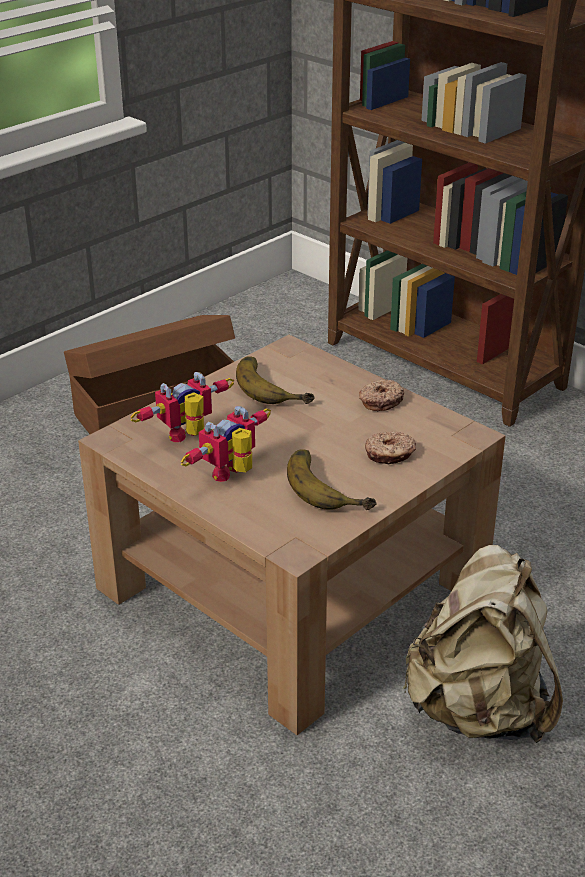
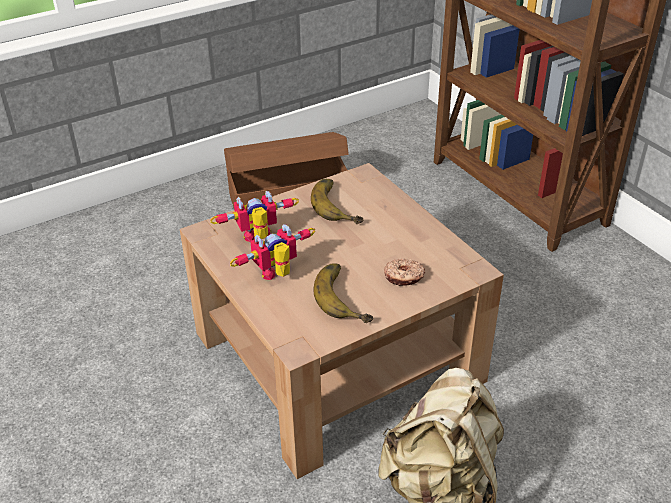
camera: 15 degrees right, 5 degrees up
donut [359,380,404,411] -> none

